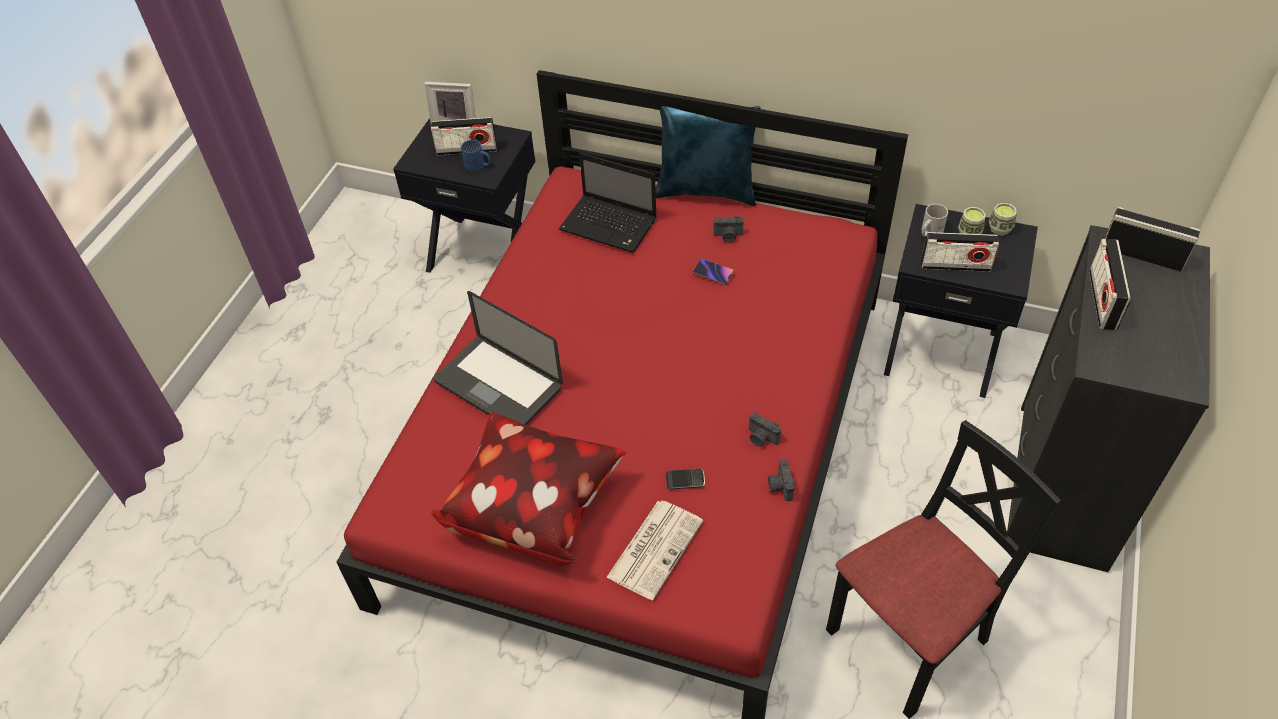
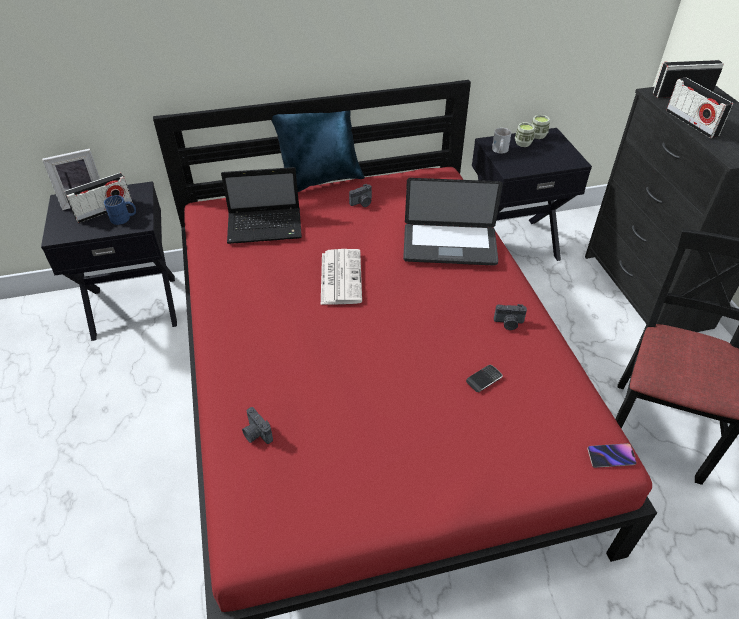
camera: 35 degrees left, 5 degrees down
pillow [430,412,627,567] -> none
laptop [434,291,563,425] -> laptop moved to [403,178,503,266]
newspaper [606,501,703,600] -> newspaper moved to [321,249,362,305]
phone [693,258,734,285] -> phone moved to [587,443,637,468]
camera [768,459,795,501] -> camera moved to [242,407,273,444]
radio [921,232,999,272] -> none

